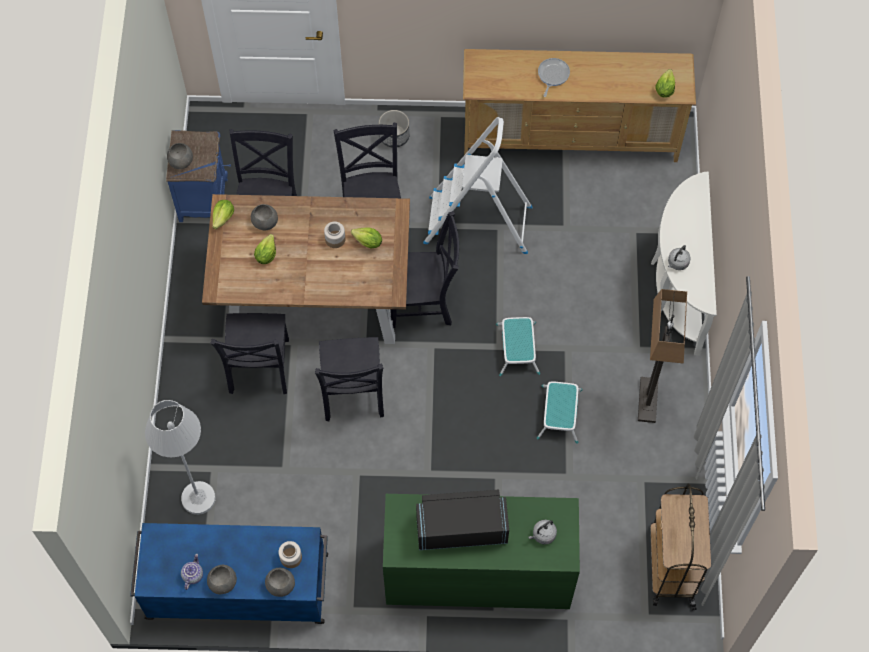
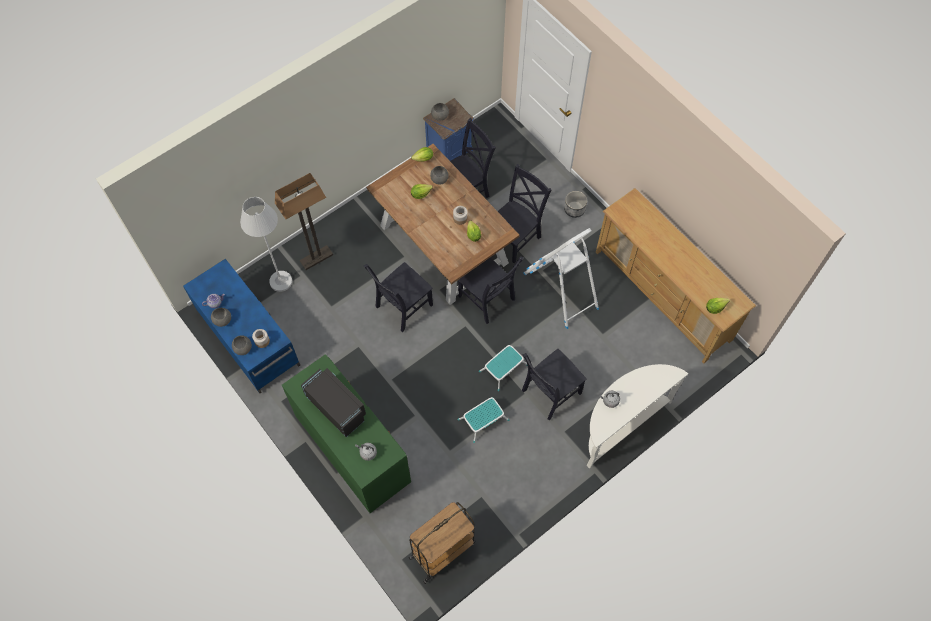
camera: 50 degrees right, 0 degrees up
black chair [210,313,289,394] -> black chair moved to [522,349,587,420]
frying pan [538,58,570,97] -> none
floor lamp [638,289,687,423] -> floor lamp moved to [275,173,333,270]

